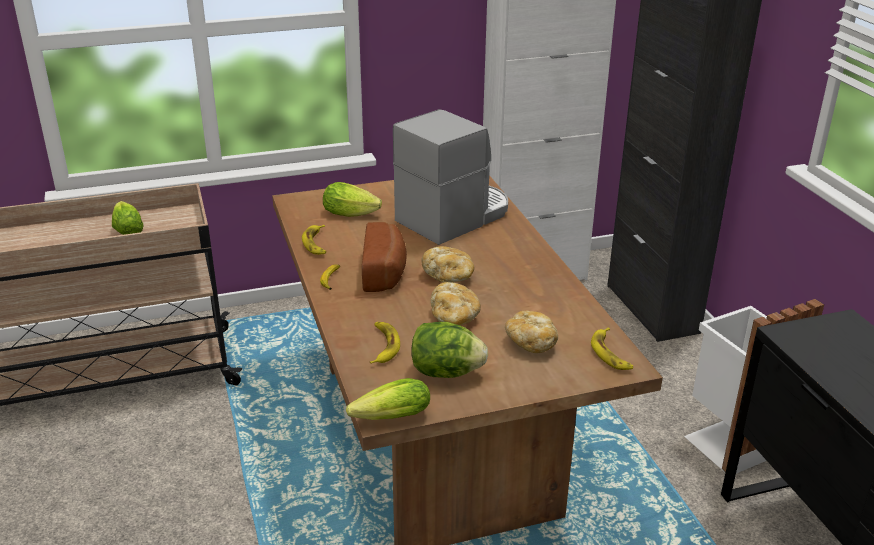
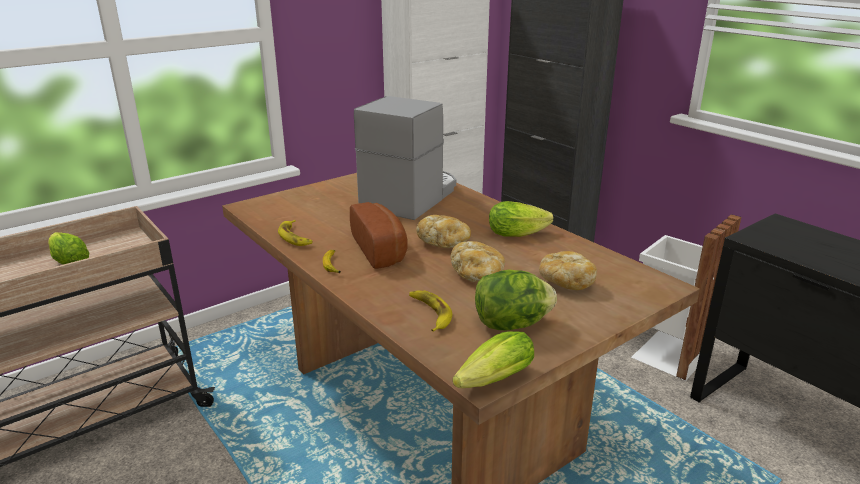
camera: 20 degrees left, 5 degrees down
lettuce [323,182,382,217] -> lettuce moved to [489,201,554,237]
banana [591,327,633,370] -> none

